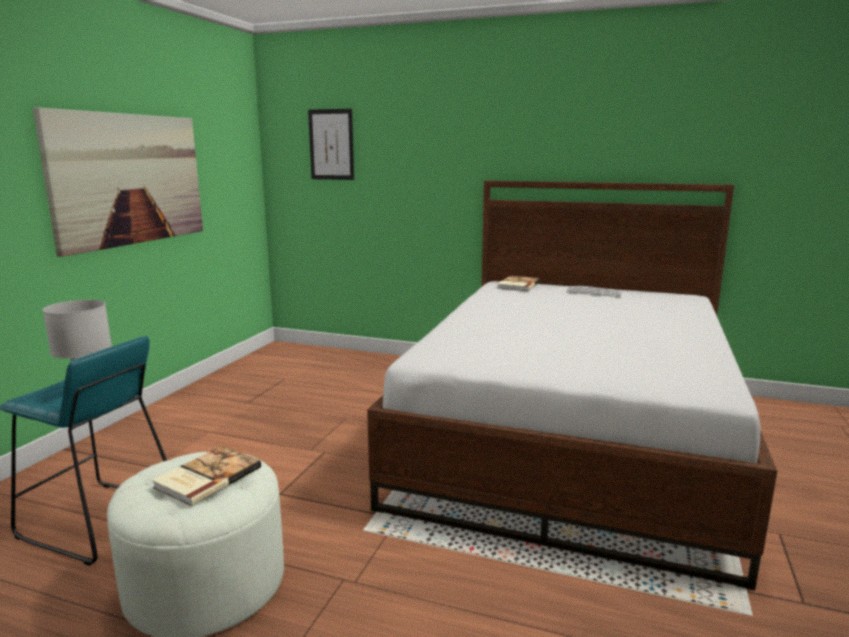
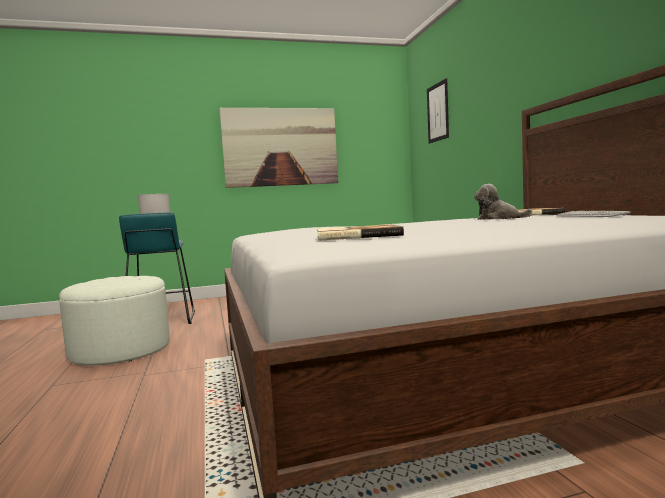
camera: 55 degrees right, 10 degrees down
book [152,446,261,506] -> book moved to [317,224,404,241]
none -> plush toy [474,184,532,220]

